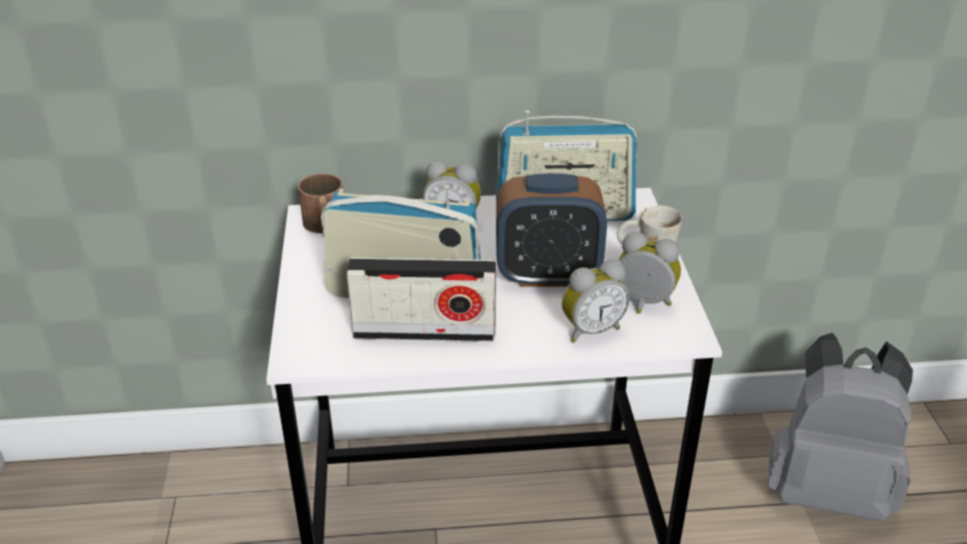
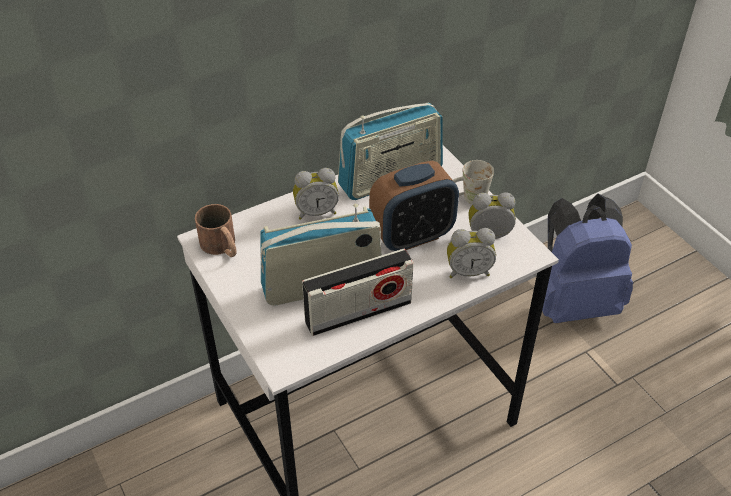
camera: 25 degrees left, 10 degrees up
alarm clock [562,259,630,343] -> alarm clock turned 45 degrees clockwise [447,228,496,278]
grey backpack [769,333,913,522] -> blue backpack [542,193,633,323]

